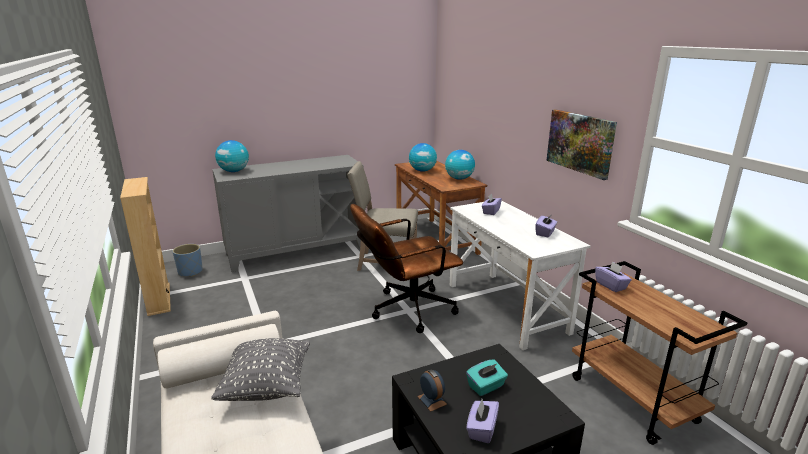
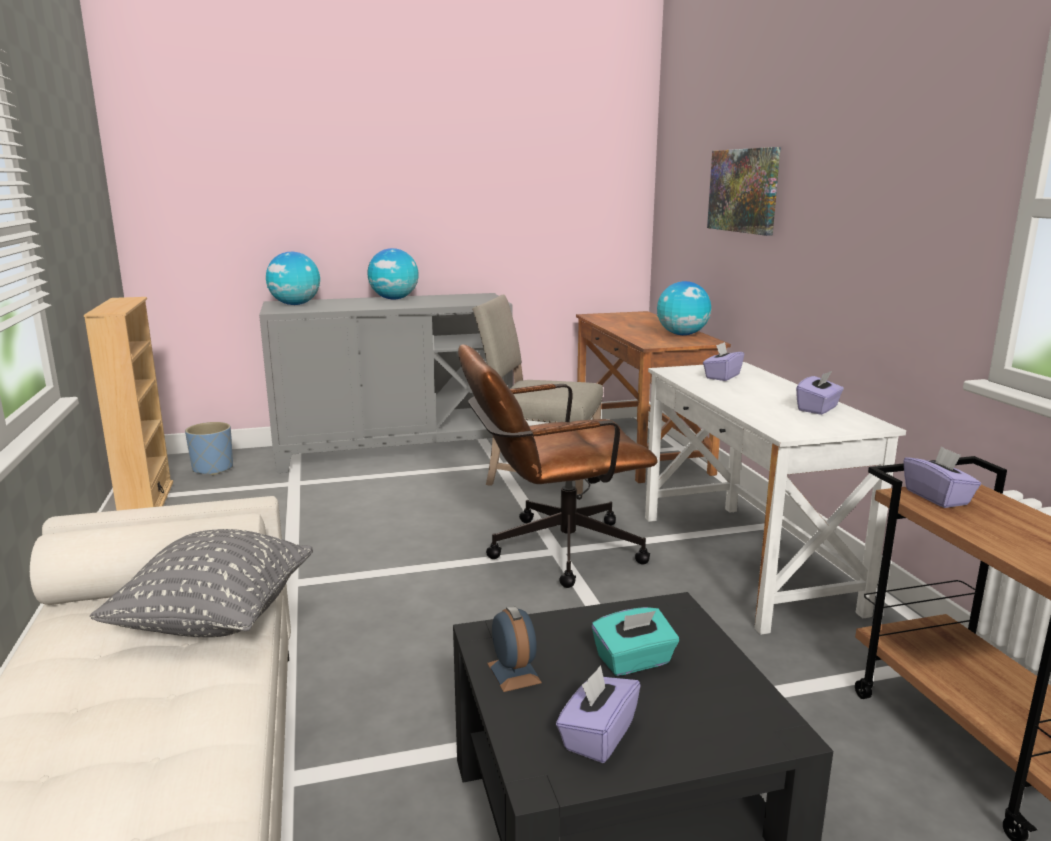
camera: 10 degrees right, 5 degrees down
globe [409,143,437,172] -> globe moved to [367,248,419,300]
picture [546,109,617,180] -> picture moved to [707,147,781,236]

